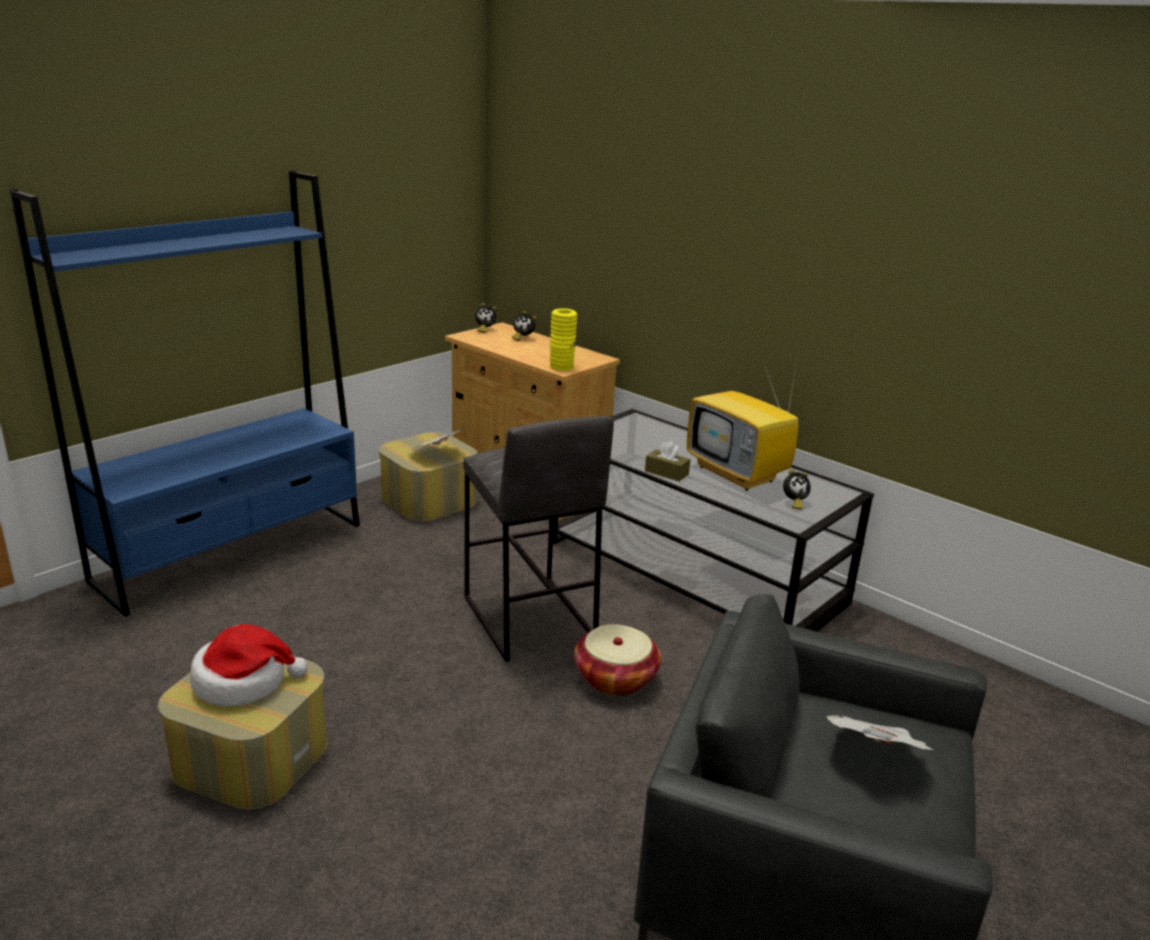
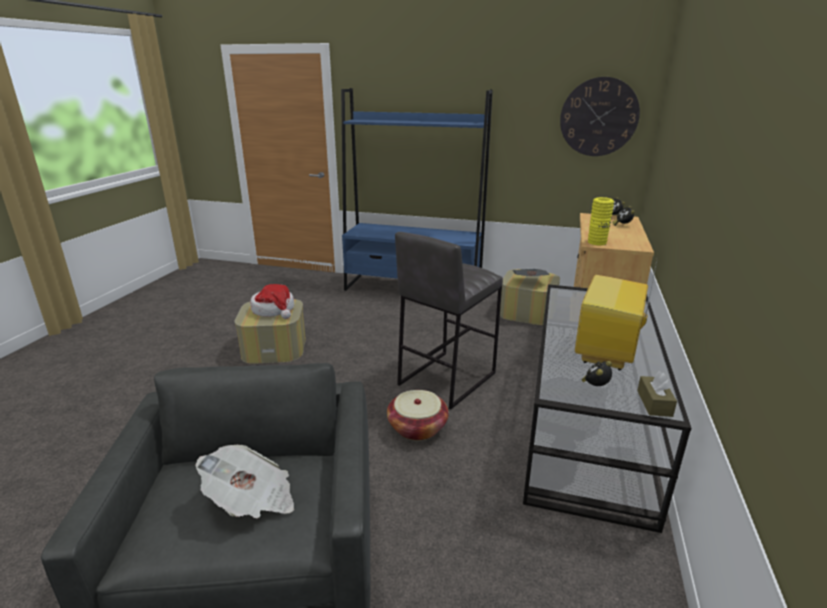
camera: 65 degrees right, 0 degrees up
brown tissue box [645,441,690,481] -> brown tissue box moved to [637,371,677,417]
alarm clock [783,469,811,509] -> alarm clock turned 90 degrees clockwise [581,361,612,386]
none -> wall clock [560,77,640,156]

